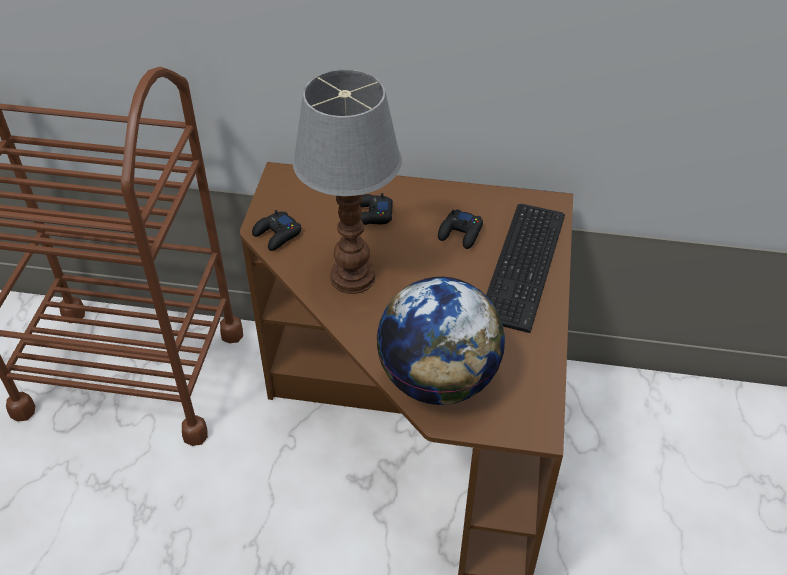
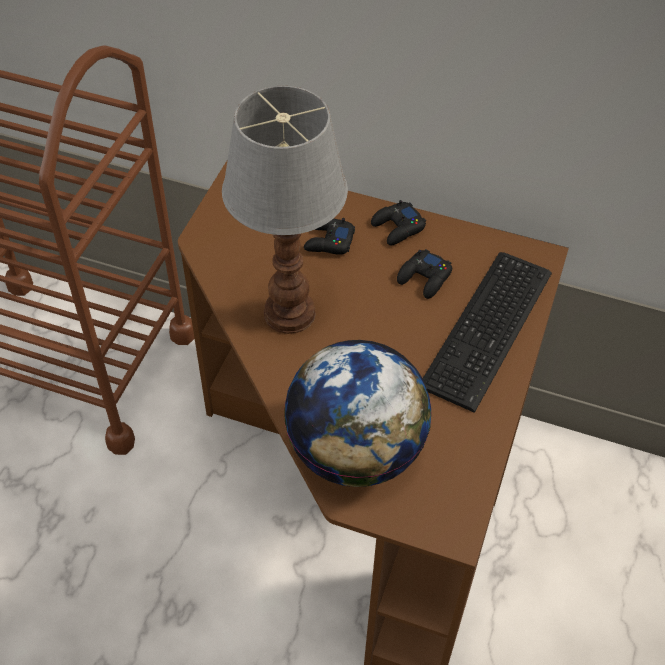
camera: 10 degrees right, 5 degrees up
black game controller [252,210,301,251] -> black game controller moved to [371,200,426,245]

